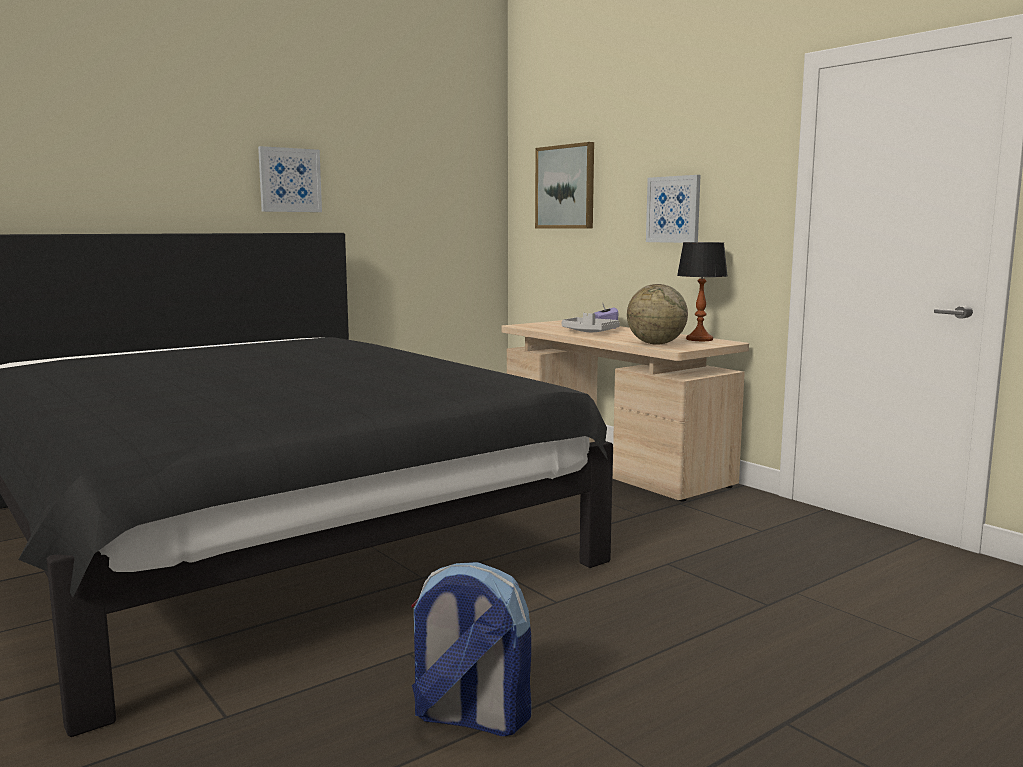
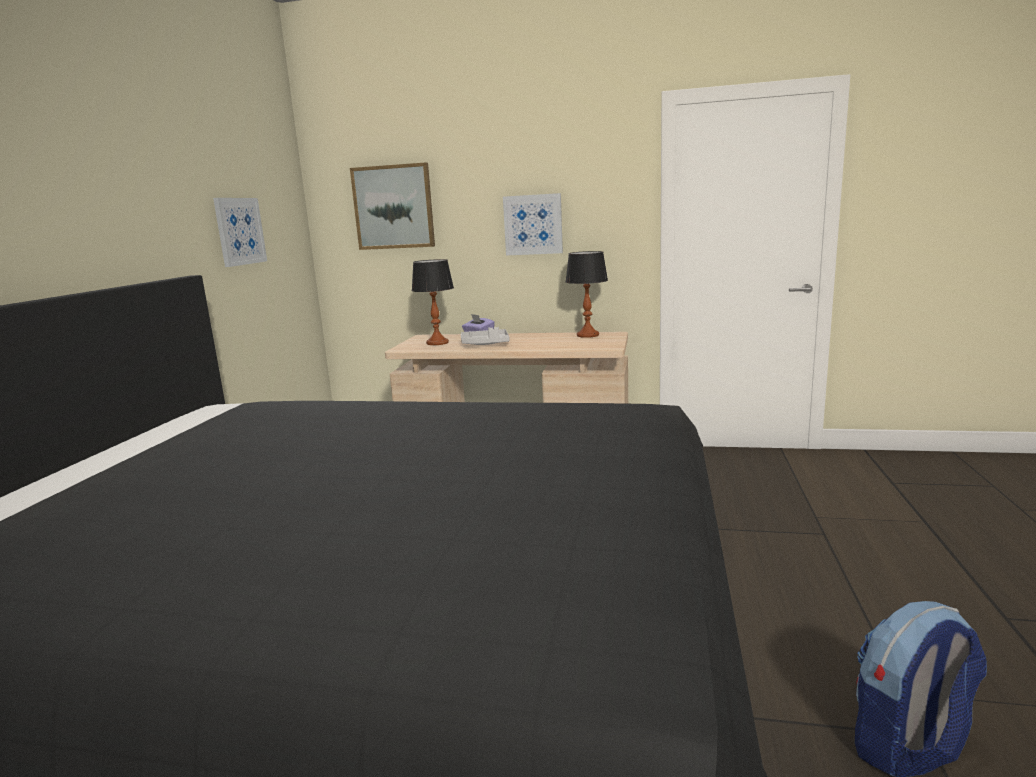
camera: 40 degrees left, 5 degrees up
picture [258,146,322,212] -> picture moved to [213,198,267,267]
globe [627,284,688,345] -> none
none -> table lamp [412,259,454,345]

